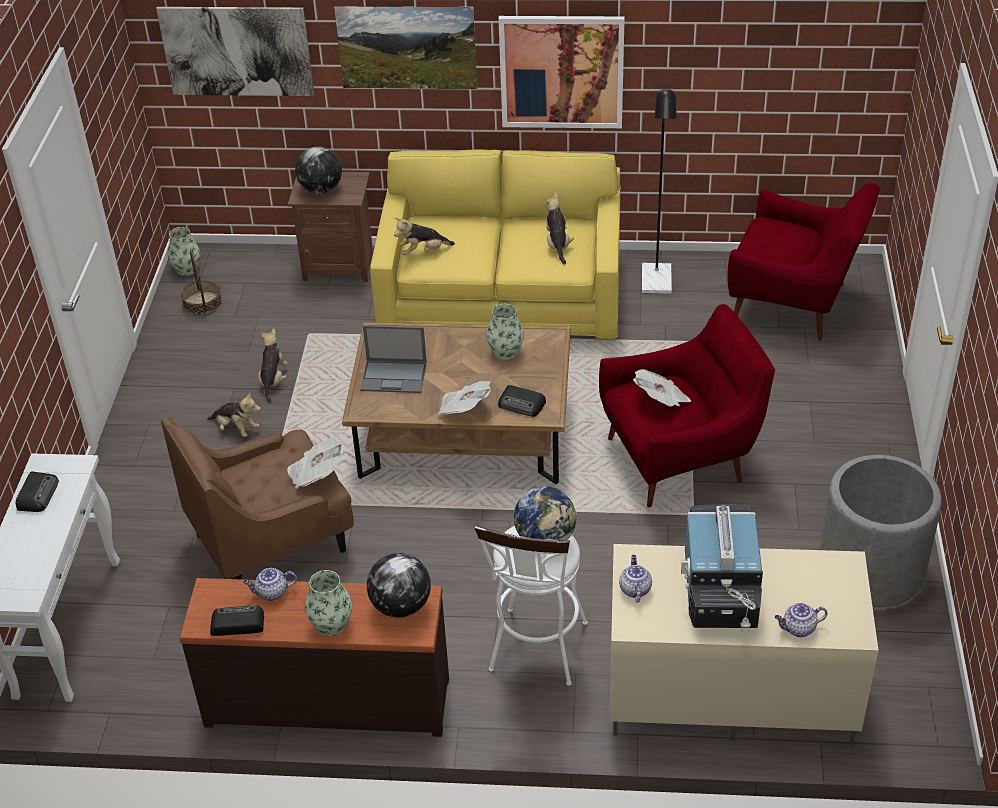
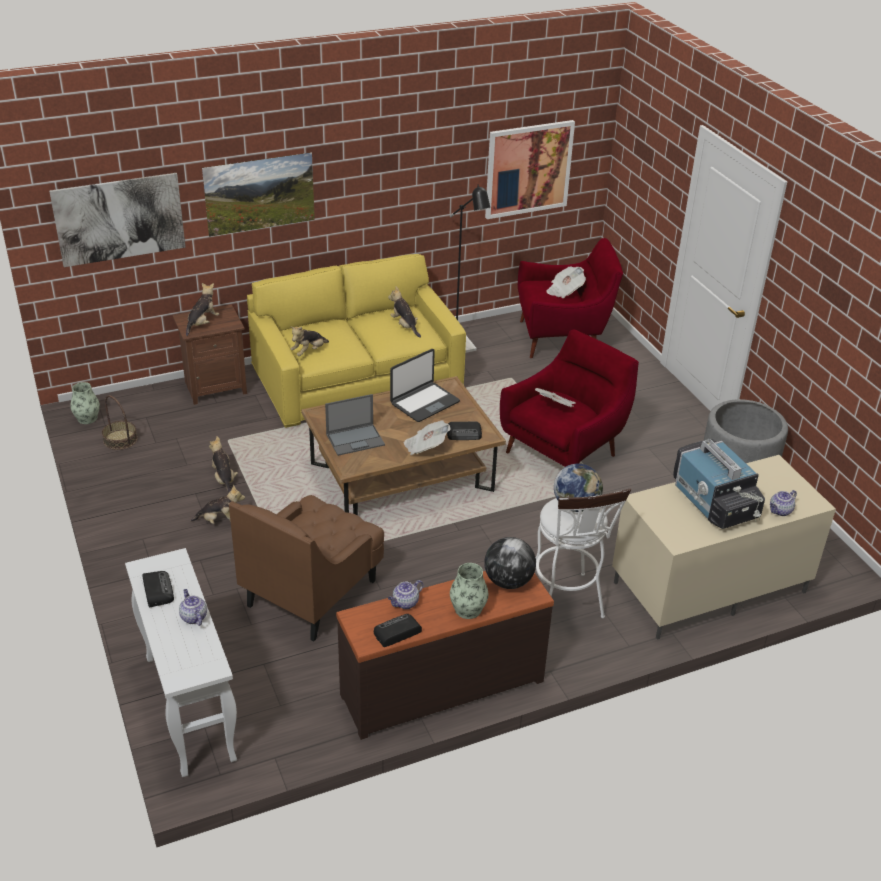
camera: 30 degrees left, 5 degrees down
newspaper [287,437,344,489] -> newspaper moved to [546,267,586,298]
globe [295,146,342,194] -> plush toy [186,283,219,336]
vase [486,304,524,360] -> laptop [390,349,460,422]
picture [499,16,625,128] -> picture moved to [485,120,575,219]
teapot [619,555,652,602] -> teapot moved to [179,589,207,626]

